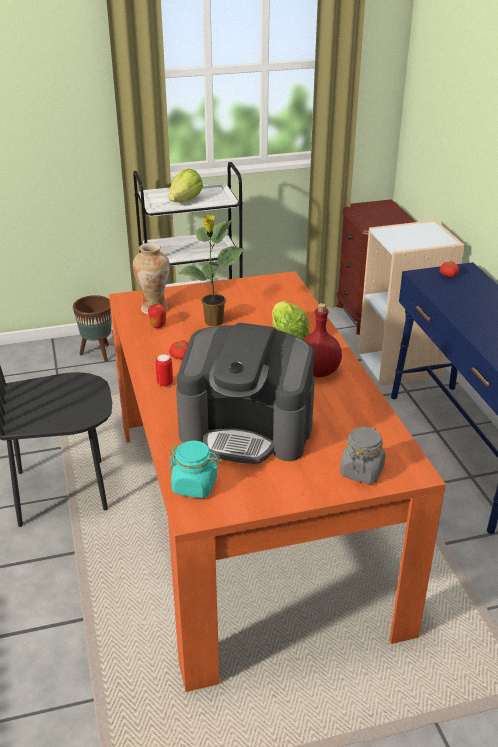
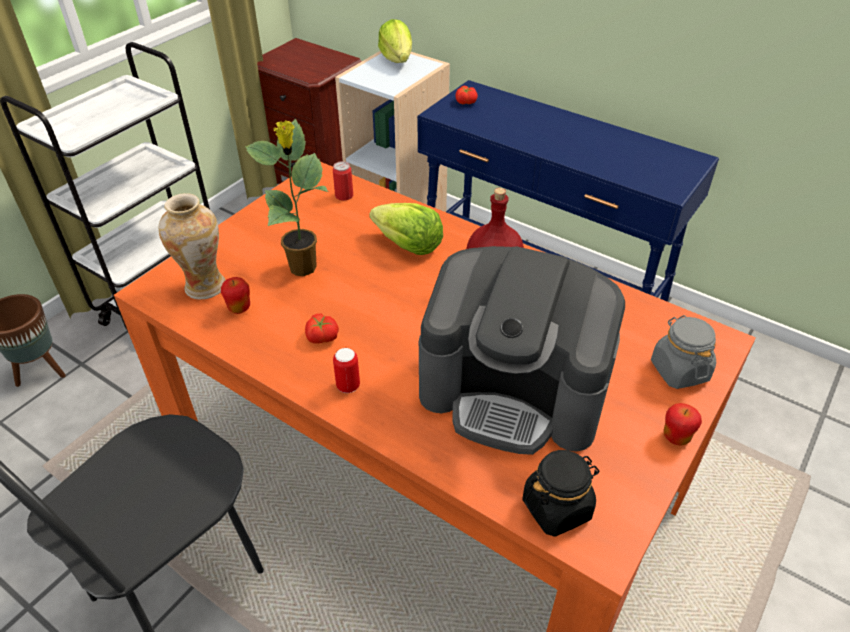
camera: 40 degrees left, 10 degrees up
lettuce [169,169,203,202] -> lettuce moved to [378,19,412,63]
turquoise jar [169,441,220,498] -> black jar [522,450,600,537]
coffee machine [176,323,315,464] -> coffee machine turned 45 degrees clockwise [419,246,625,455]
none -> can [333,161,353,201]
none -> apple [664,403,702,445]

